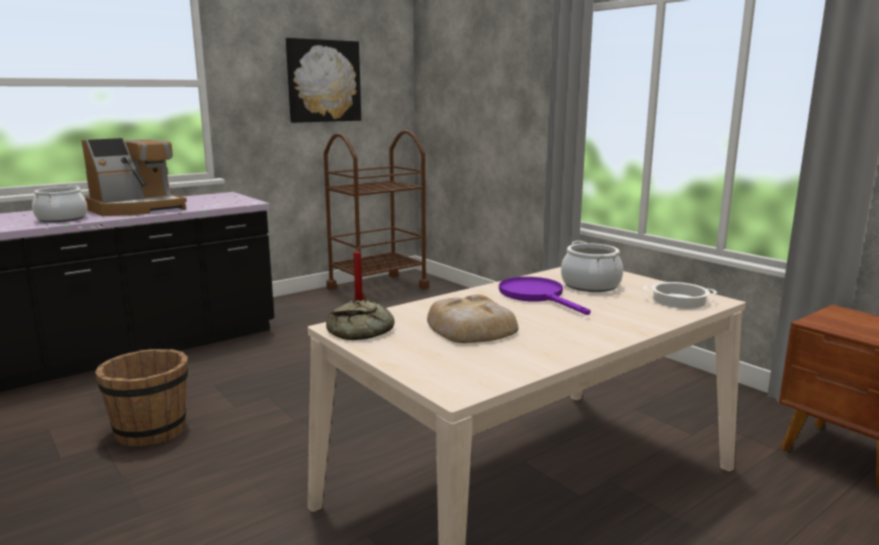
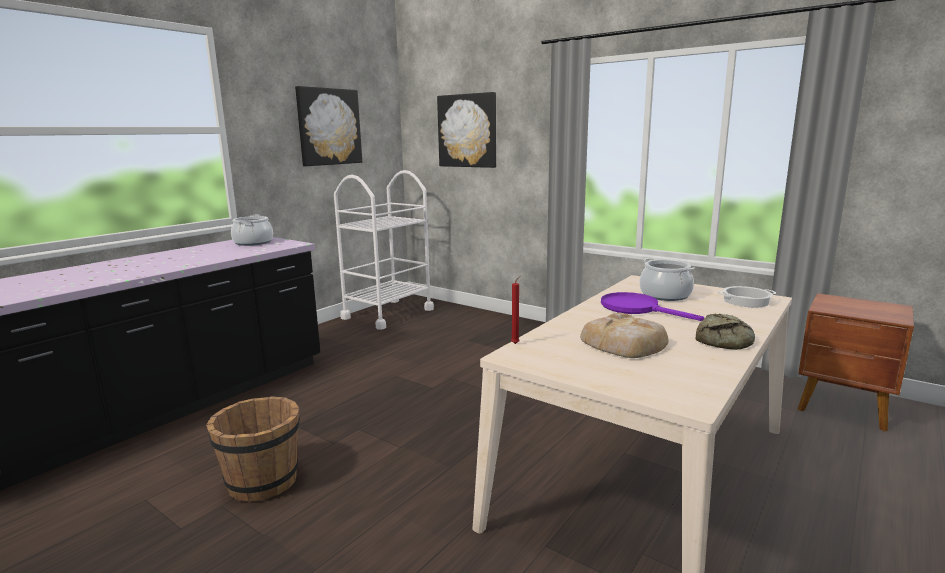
camera: 15 degrees left, 0 degrees up
cooking pot [32,185,87,223] -> cooking pot moved to [231,215,273,246]
coffee machine [81,138,187,216] -> none
brown cart [324,130,429,301] -> white cart [334,170,434,330]
bread [326,300,395,340] -> bread moved to [696,314,755,350]
none -> picture [437,92,496,168]

